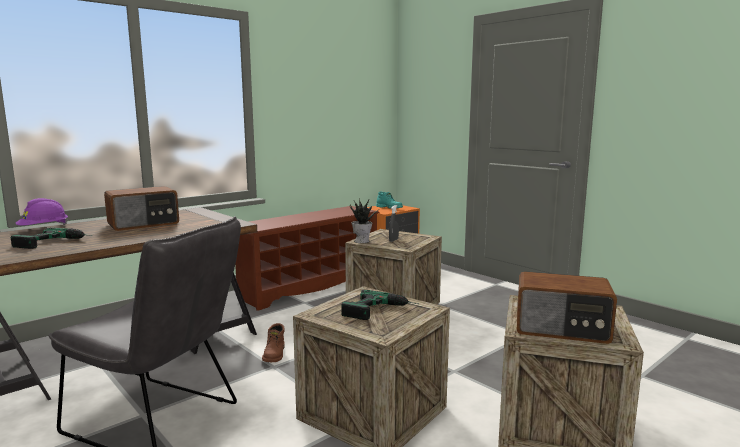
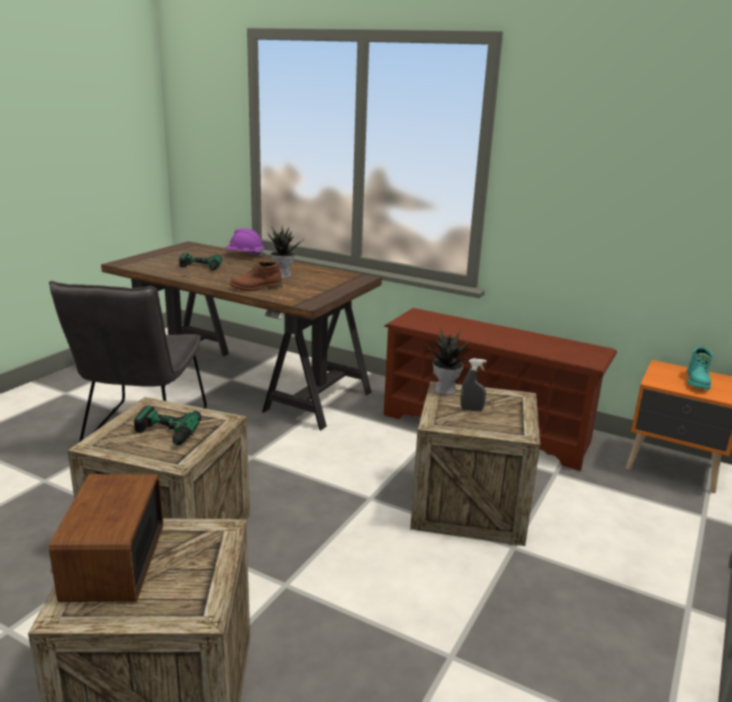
camera: 70 degrees right, 10 degrees up
radio [104,186,179,231] -> potted plant [267,225,303,278]
brown boot [262,323,285,362] -> brown boot moved to [229,261,282,291]

